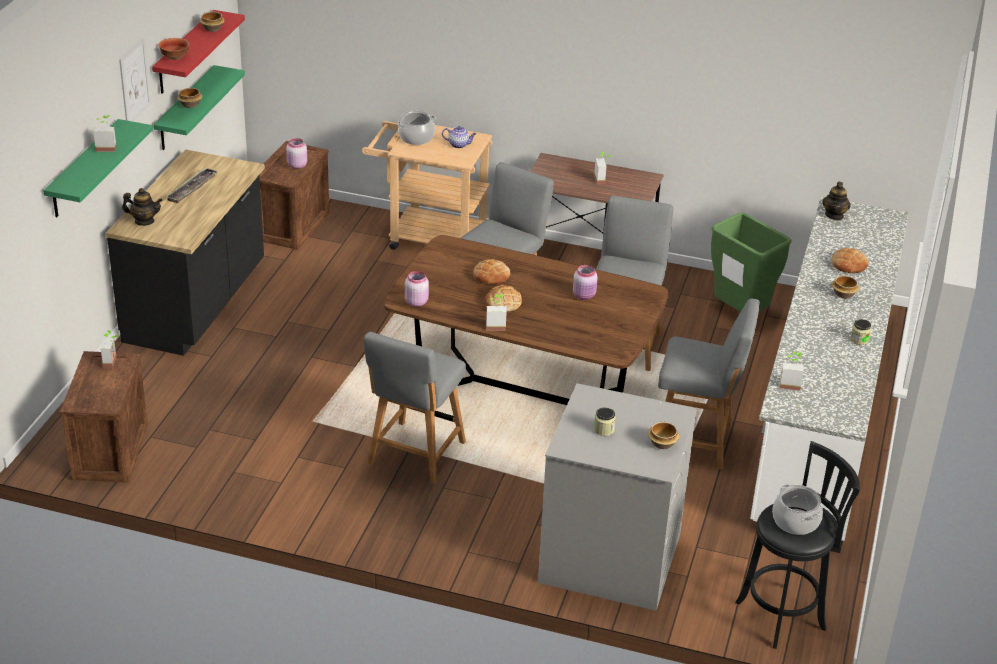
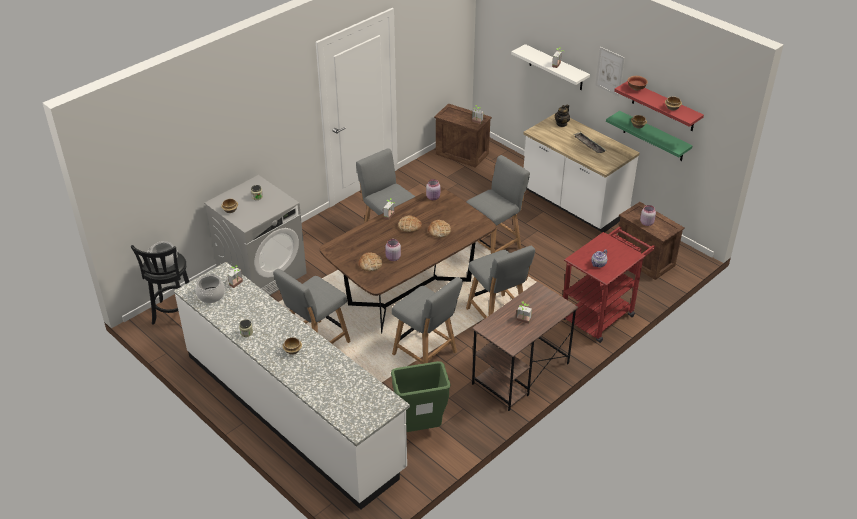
camera: 120 degrees right, 5 degrees up
green shelf [43,119,153,217] -> white shelf [511,44,590,90]
black counter [106,149,265,356] -> white counter [523,114,640,232]
beige cart [362,121,492,250] -> red cart [563,226,655,343]
cooking pot [397,111,436,145] -> cooking pot moved to [196,273,225,303]
teapot [822,182,851,220] -> none
bread [831,248,869,273] -> bread moved to [358,252,382,271]
none -> grey chair [467,155,530,254]

